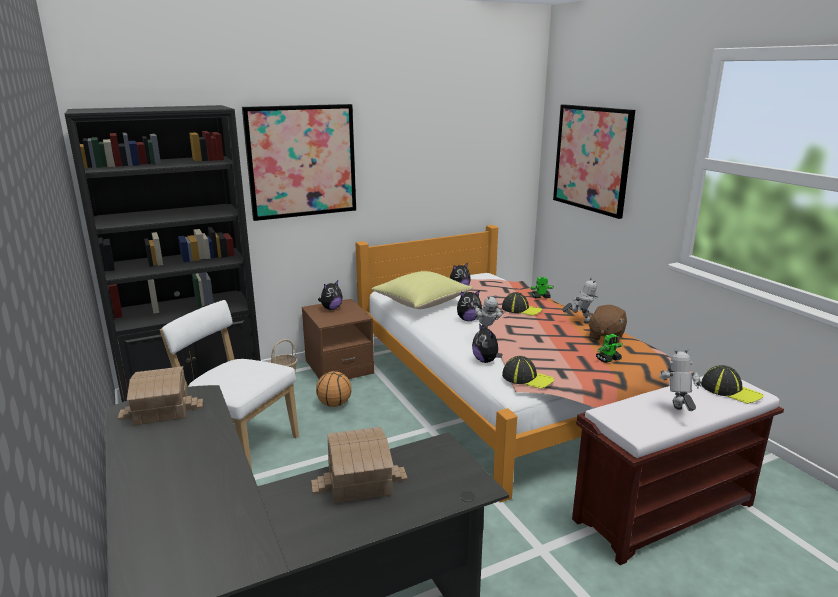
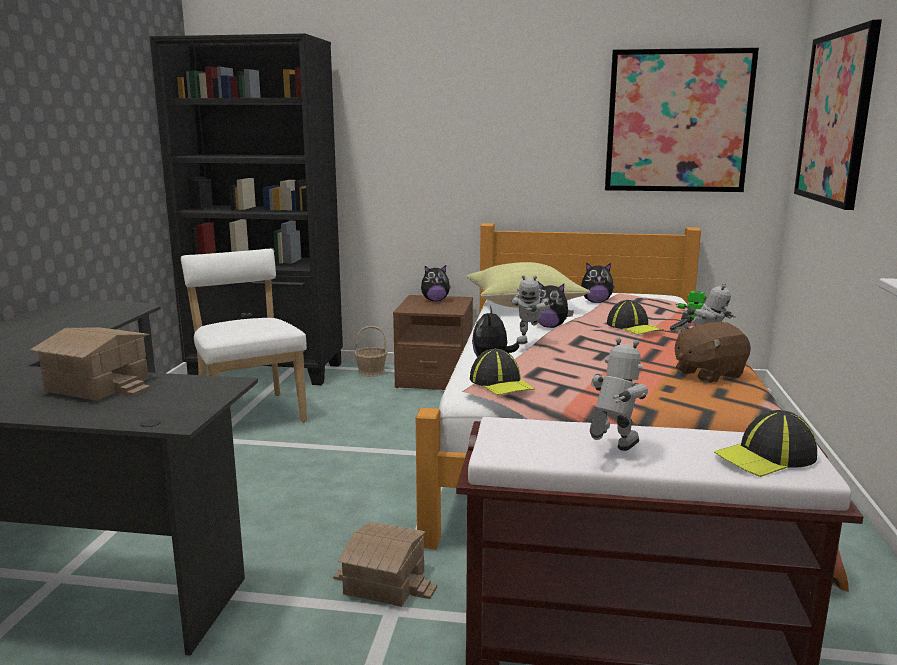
camera: 35 degrees right, 5 degrees down
toy house [118,366,203,425] -> toy house moved to [333,522,437,607]
picture [242,104,356,221] -> picture moved to [605,48,759,192]
basketball [316,371,352,407] -> none
toy robot [596,334,623,363] -> none
cap [701,365,764,404] -> cap turned 75 degrees clockwise [714,410,817,477]

